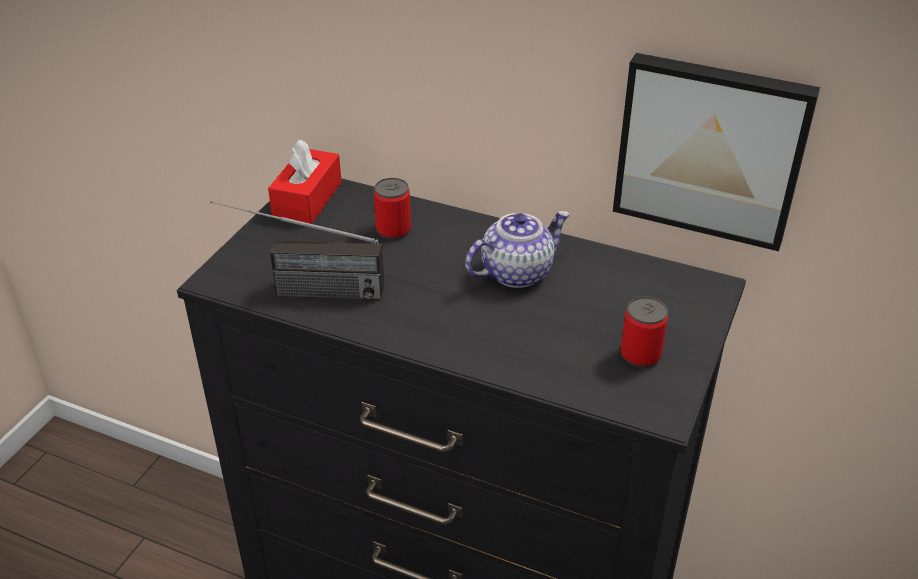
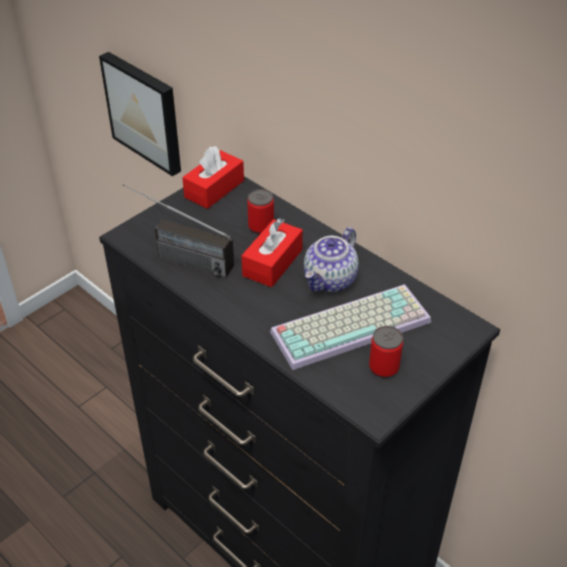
camera: 20 degrees right, 5 degrees up
teapot [465,211,570,288] -> teapot turned 135 degrees clockwise [304,227,359,292]
picture [613,53,820,251] -> picture moved to [99,52,181,176]
none -> red tissue box [241,218,303,287]
none -> keyboard [270,284,431,370]

